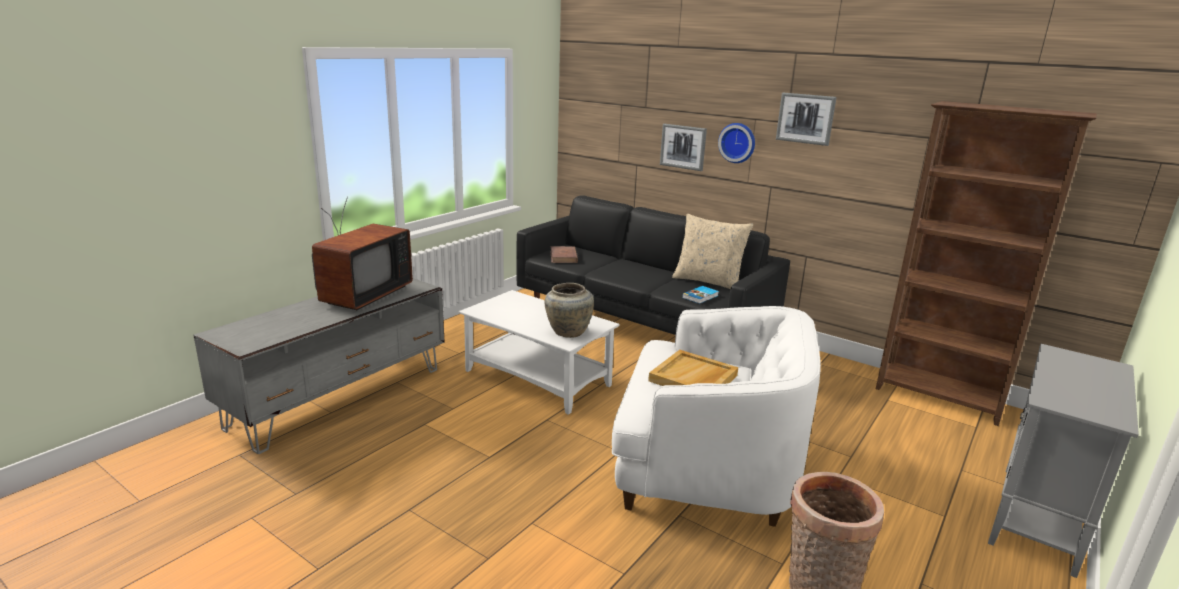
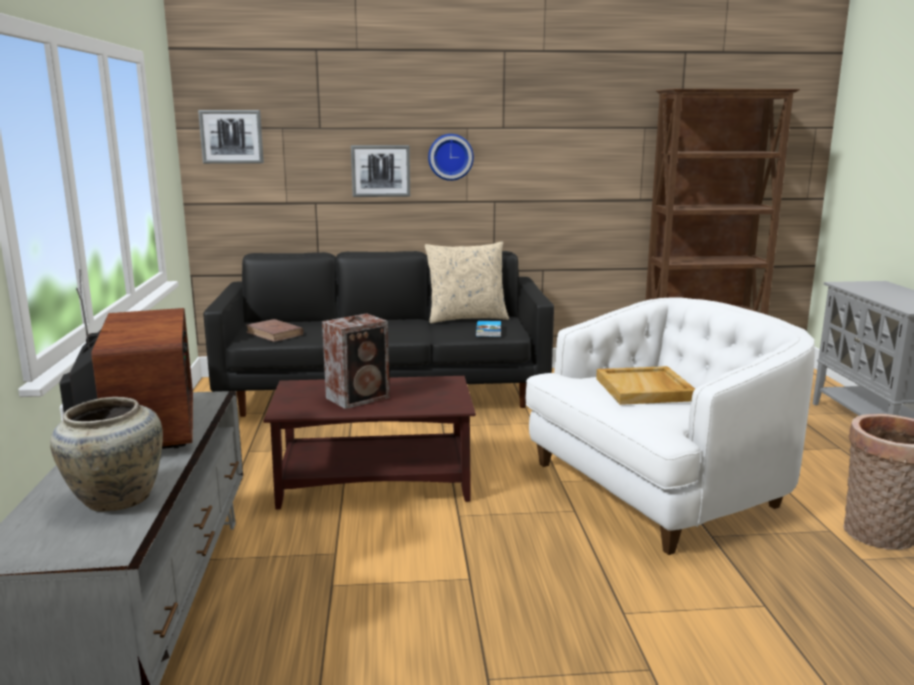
camera: 40 degrees left, 5 degrees down
white coffee table [459,290,620,415] -> brown coffee table [263,376,476,509]
beige vase [545,283,594,338] -> beige vase moved to [50,397,163,512]
picture [776,93,837,146] -> picture moved to [198,110,264,164]
none -> speaker [322,314,390,409]

